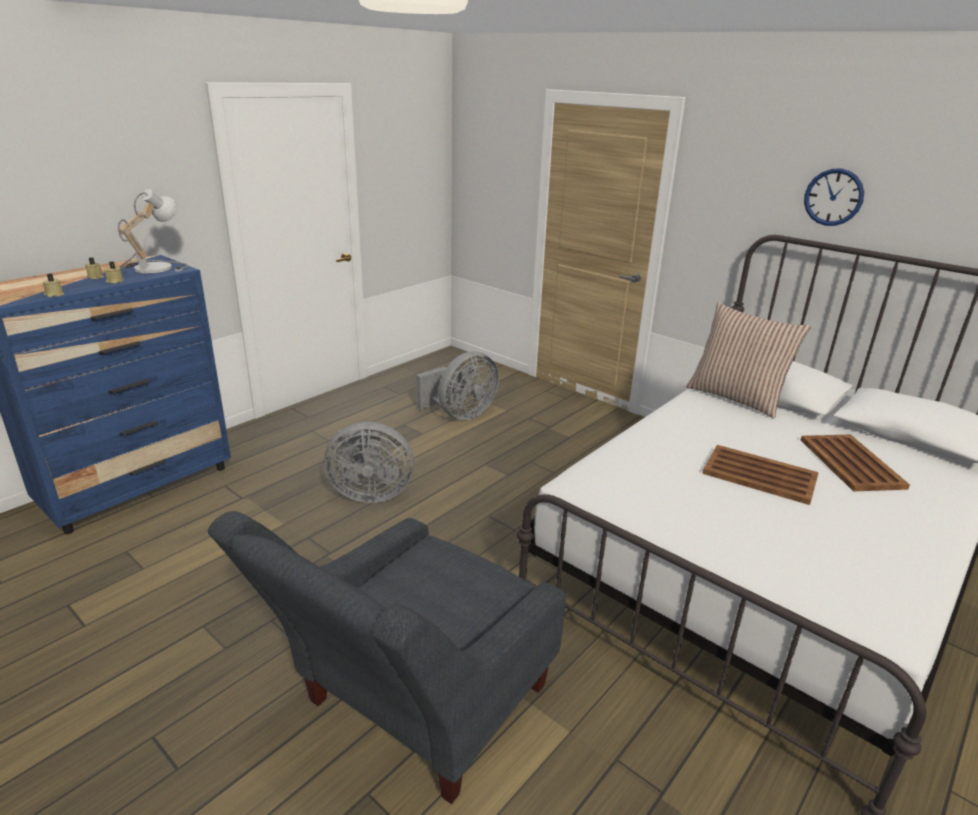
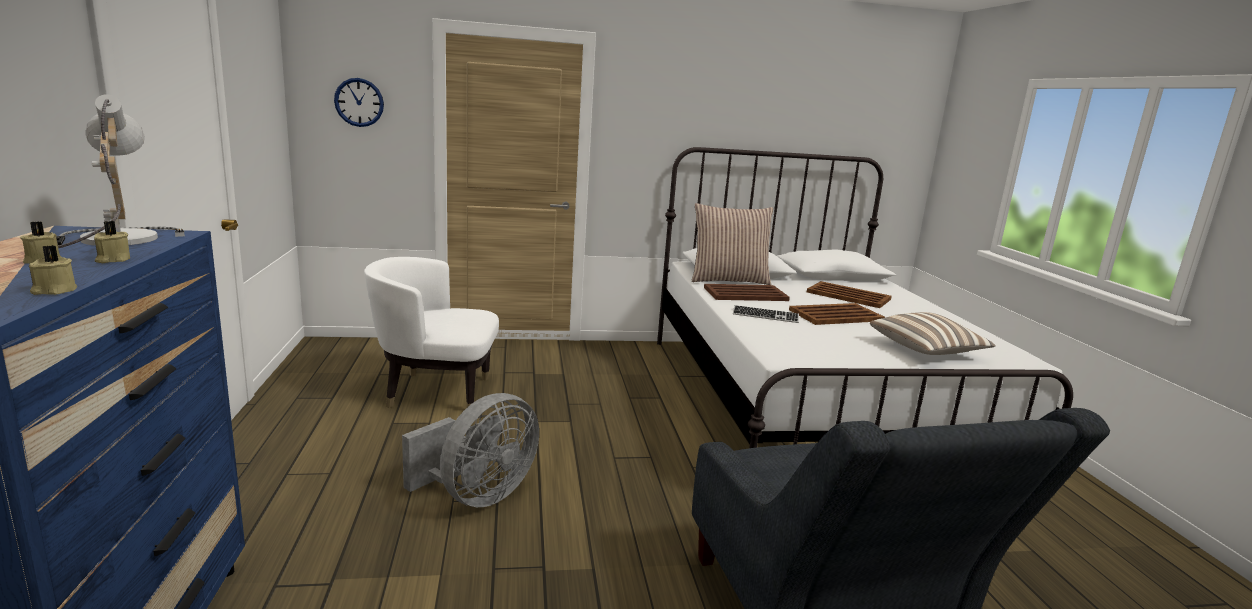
camera: 50 degrees left, 10 degrees down
grey fan [416,351,499,420] -> white armchair [364,257,499,408]
wall clock [804,168,864,226] -> wall clock moved to [334,78,384,127]
none -> brown tray [704,284,790,301]
none -> keyboard [733,305,799,323]
none -> pillow [870,312,995,355]

